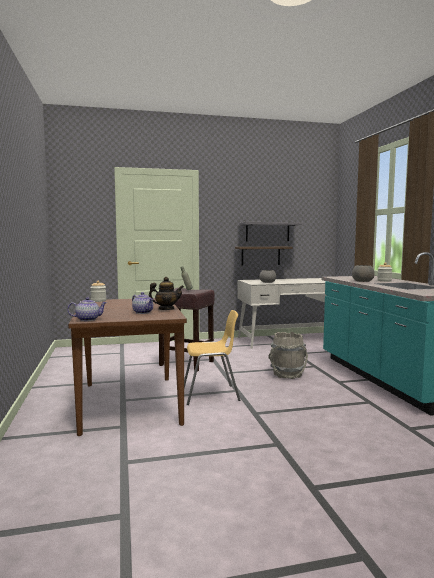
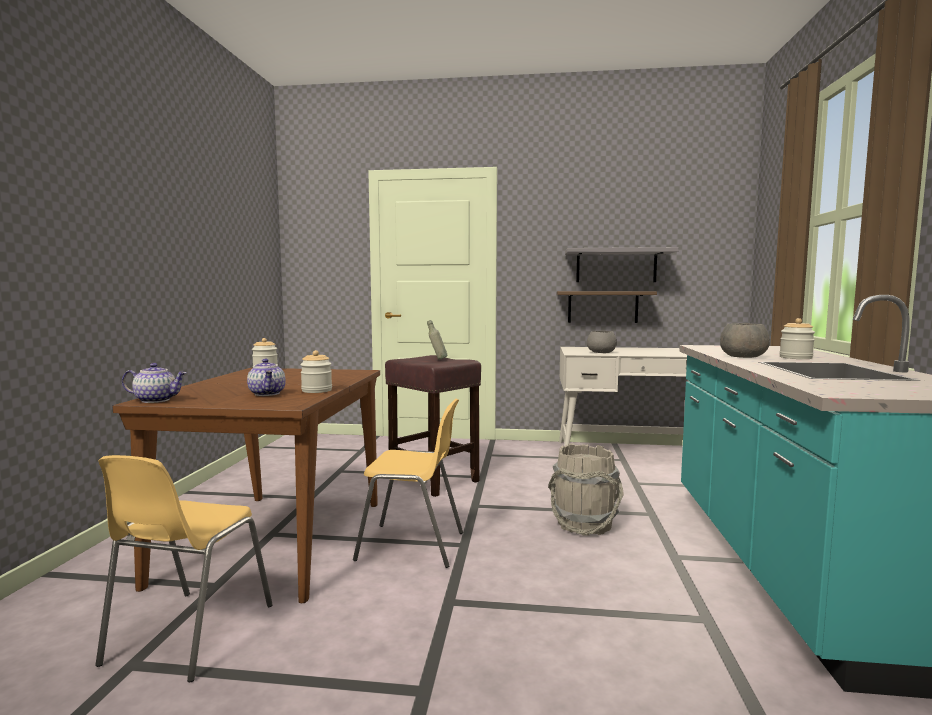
camera: 20 degrees right, 0 degrees up
teapot [148,277,184,310] -> jar [300,350,332,393]
none -> yellow chair [95,455,273,682]

